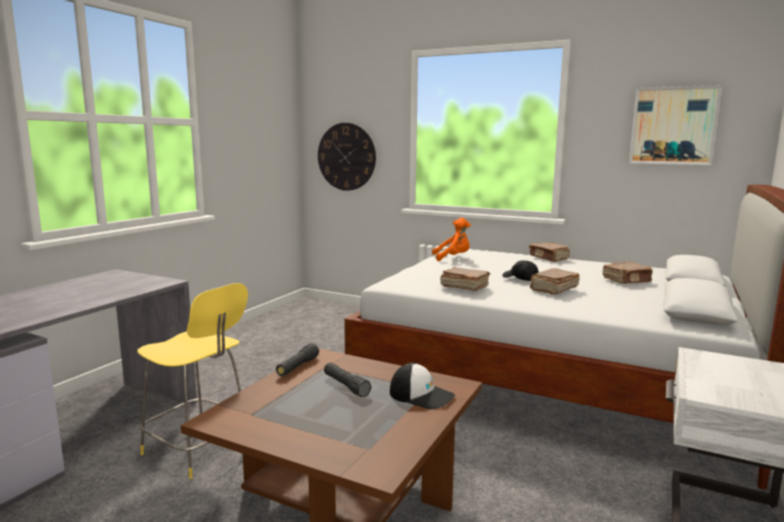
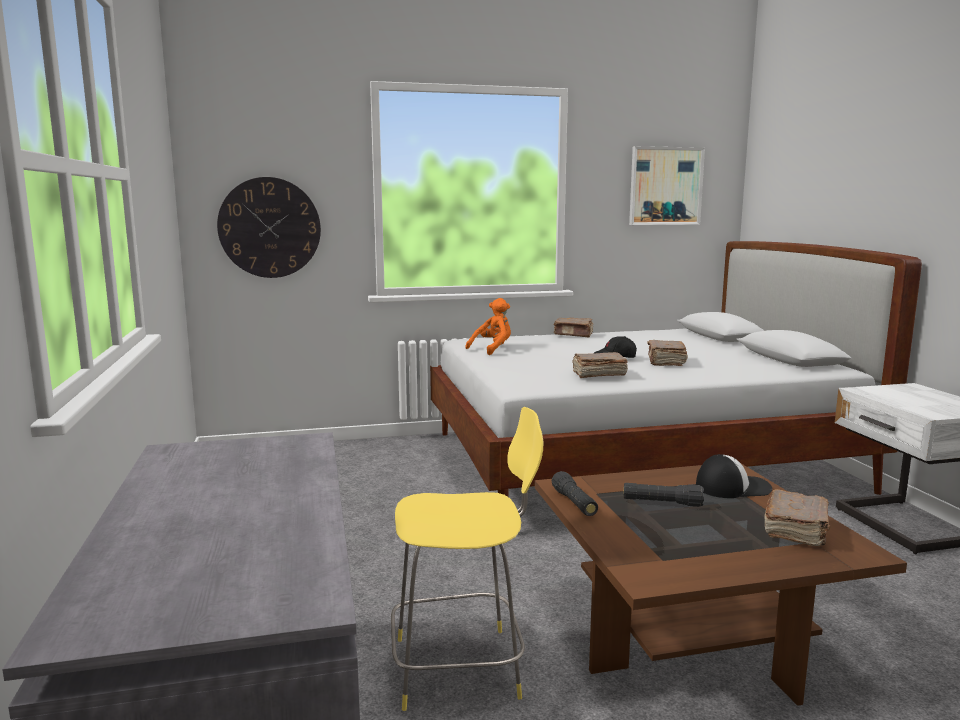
camera: 40 degrees left, 0 degrees up
brown book [603,261,653,284] -> brown book moved to [765,489,830,546]

